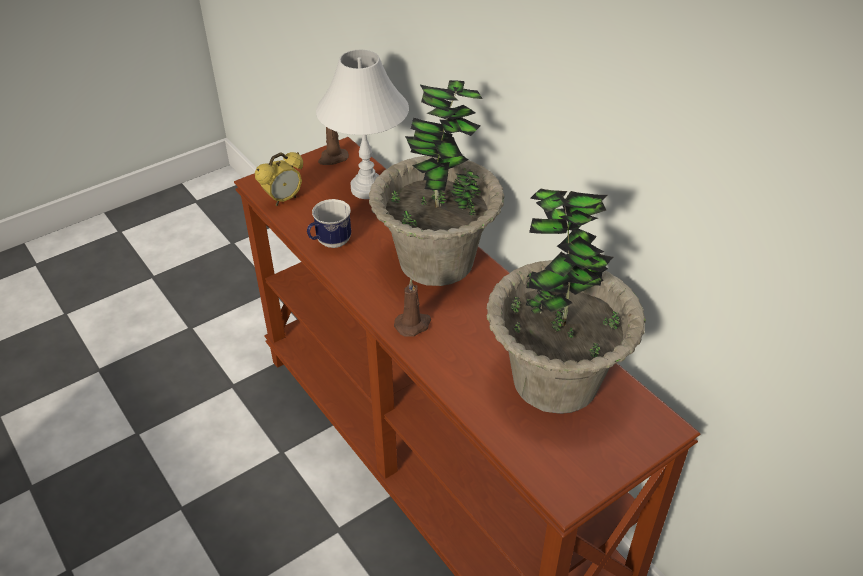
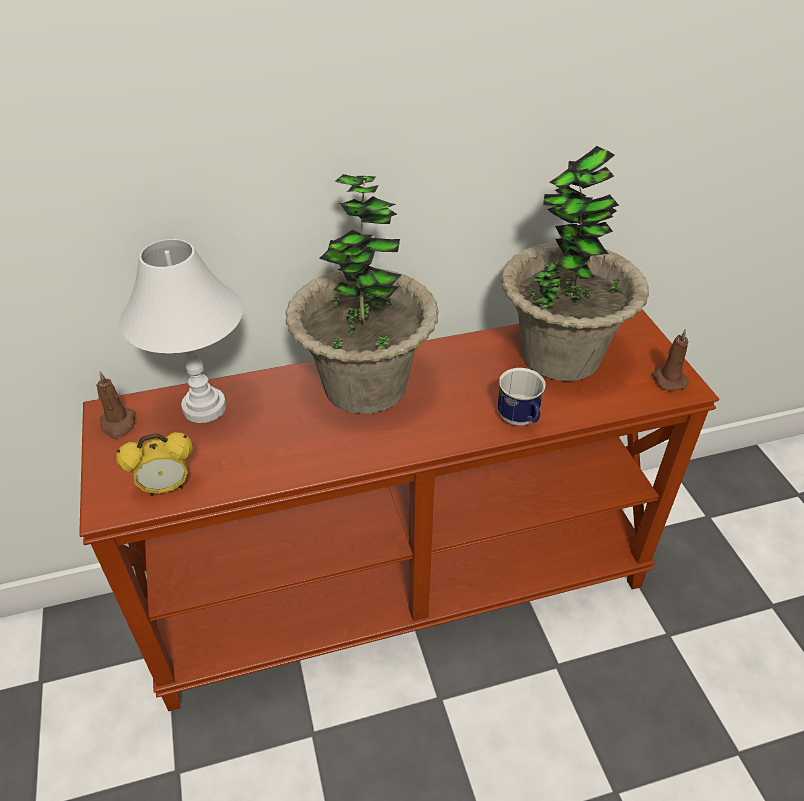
camera: 70 degrees left, 0 degrees up
alarm clock [255,152,303,206] -> alarm clock turned 90 degrees clockwise [116,432,193,496]
mug [307,199,351,248] -> mug moved to [498,368,546,426]
brown candle [394,279,431,336] -> brown candle moved to [652,328,689,391]

